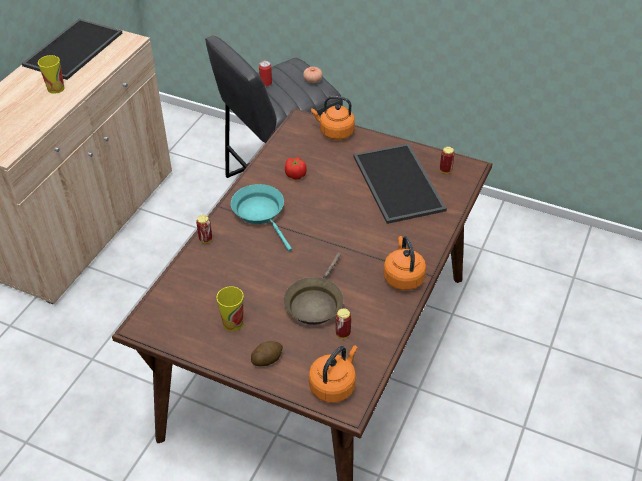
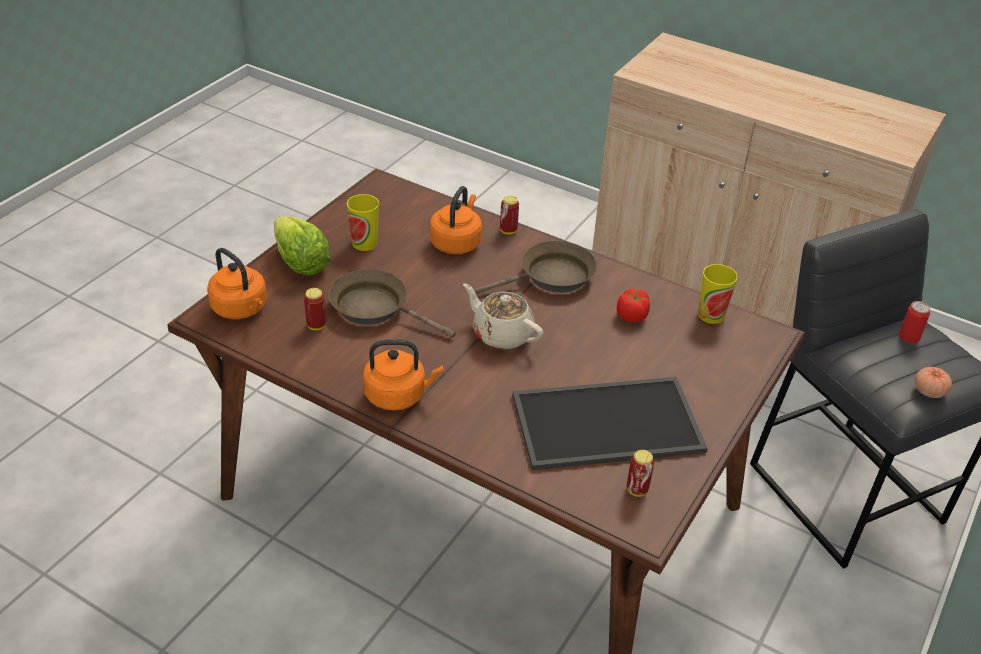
camera: 95 degrees right, 5 degrees down
tray [22,19,122,80] -> none
cup [38,55,65,94] -> cup moved to [698,264,738,324]
turquoise frying pan [231,184,292,251] -> brown frying pan [473,241,597,294]
potato [251,341,282,366] -> lettuce [274,216,331,276]
orange kettle [311,96,355,140] -> orange kettle moved to [430,186,482,254]
none -> beige teapot [463,283,543,349]

